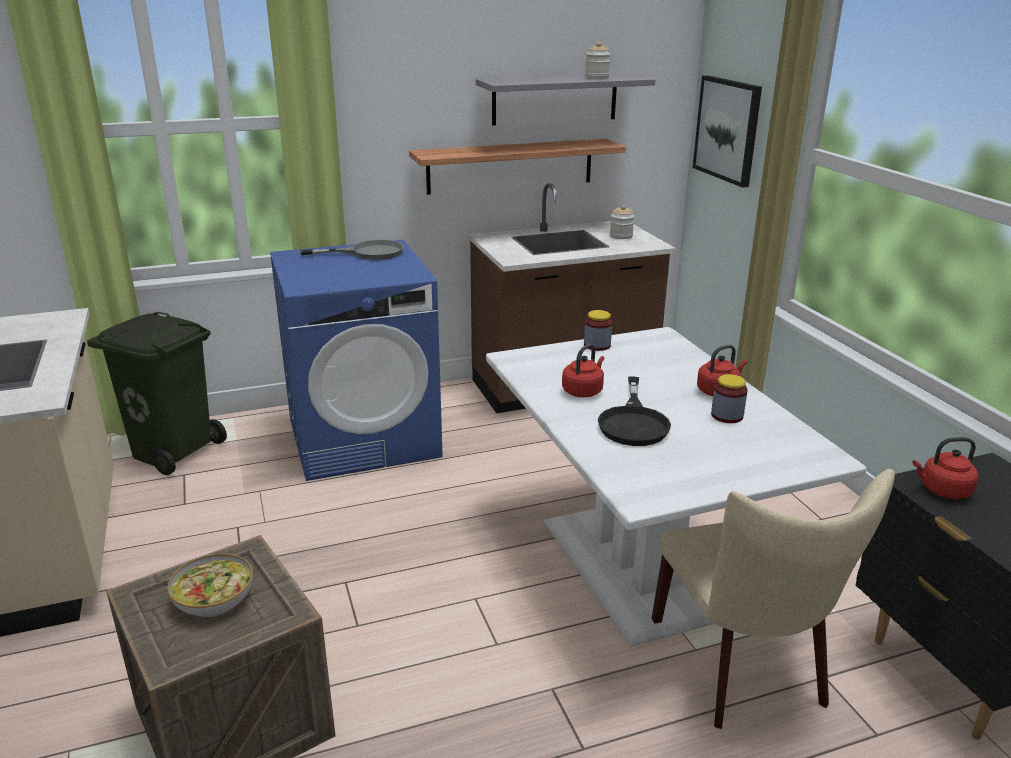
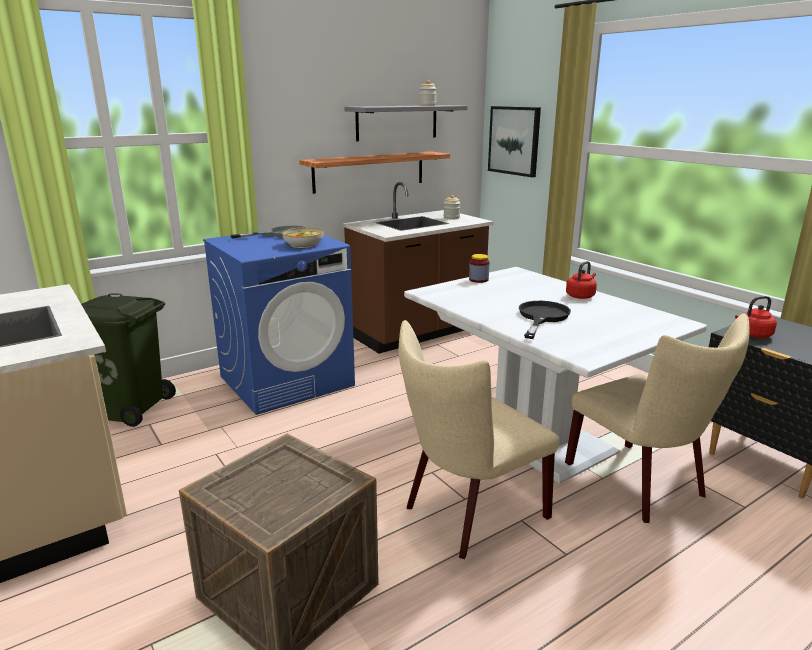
camera: 15 degrees left, 5 degrees down
bowl [168,554,253,617] -> bowl moved to [282,228,324,248]
red kettle [562,344,604,397] -> none
black frying pan [598,377,671,446] -> black frying pan turned 150 degrees counterclockwise [519,301,571,339]
jar [711,374,747,423] -> none
none -> beige chair [399,320,559,559]

